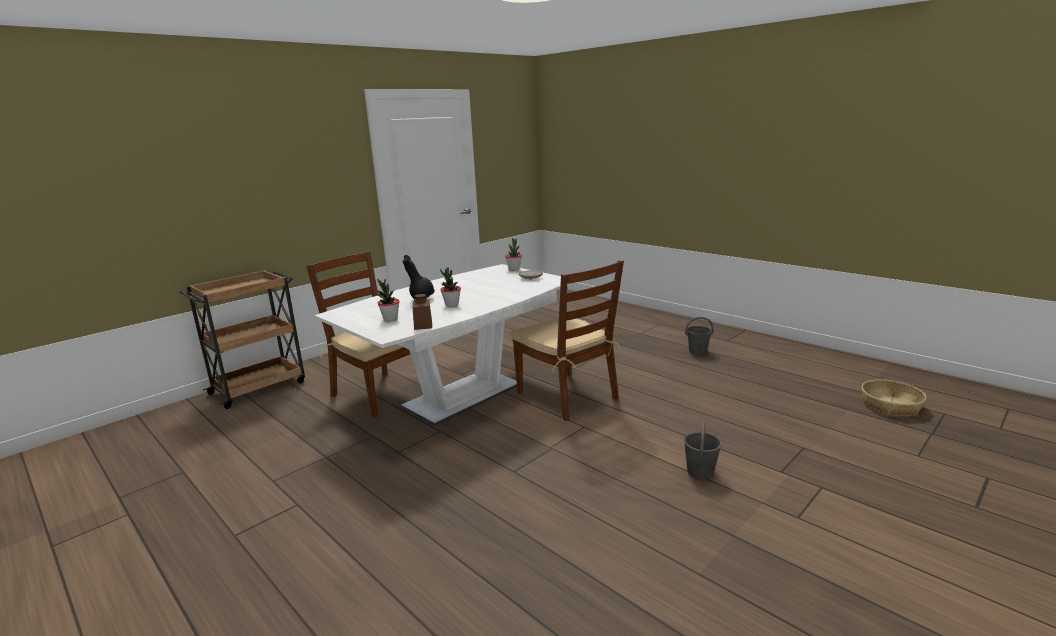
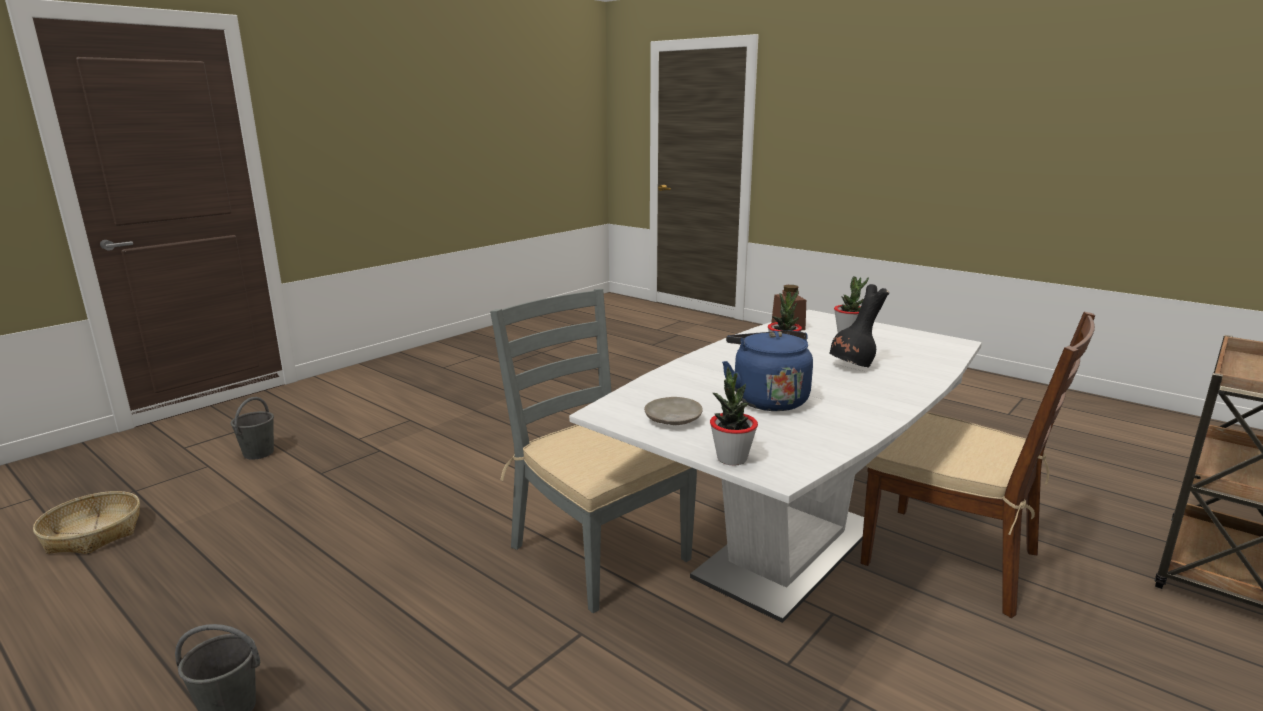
camera: 175 degrees right, 0 degrees up
brown chair [511,260,624,421] -> grey chair [490,289,697,613]
grey bucket [684,420,722,479] -> grey bucket moved to [230,397,274,460]
none -> blue kettle [722,330,813,411]

